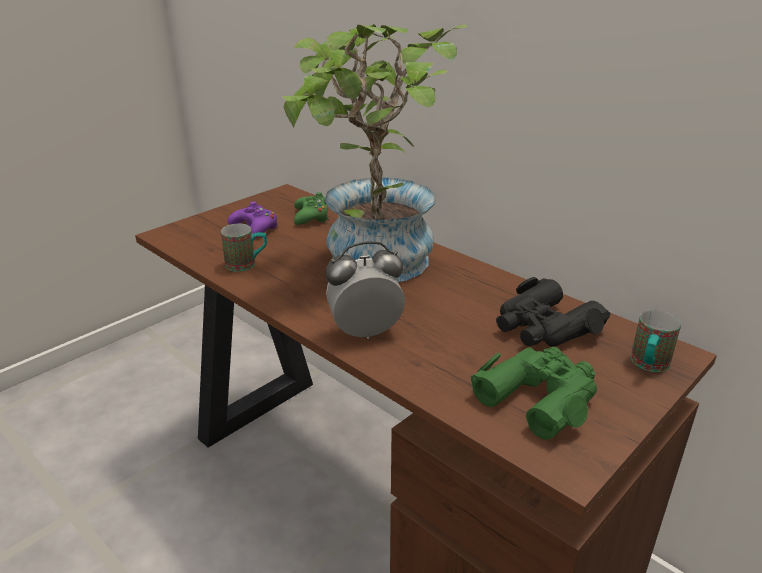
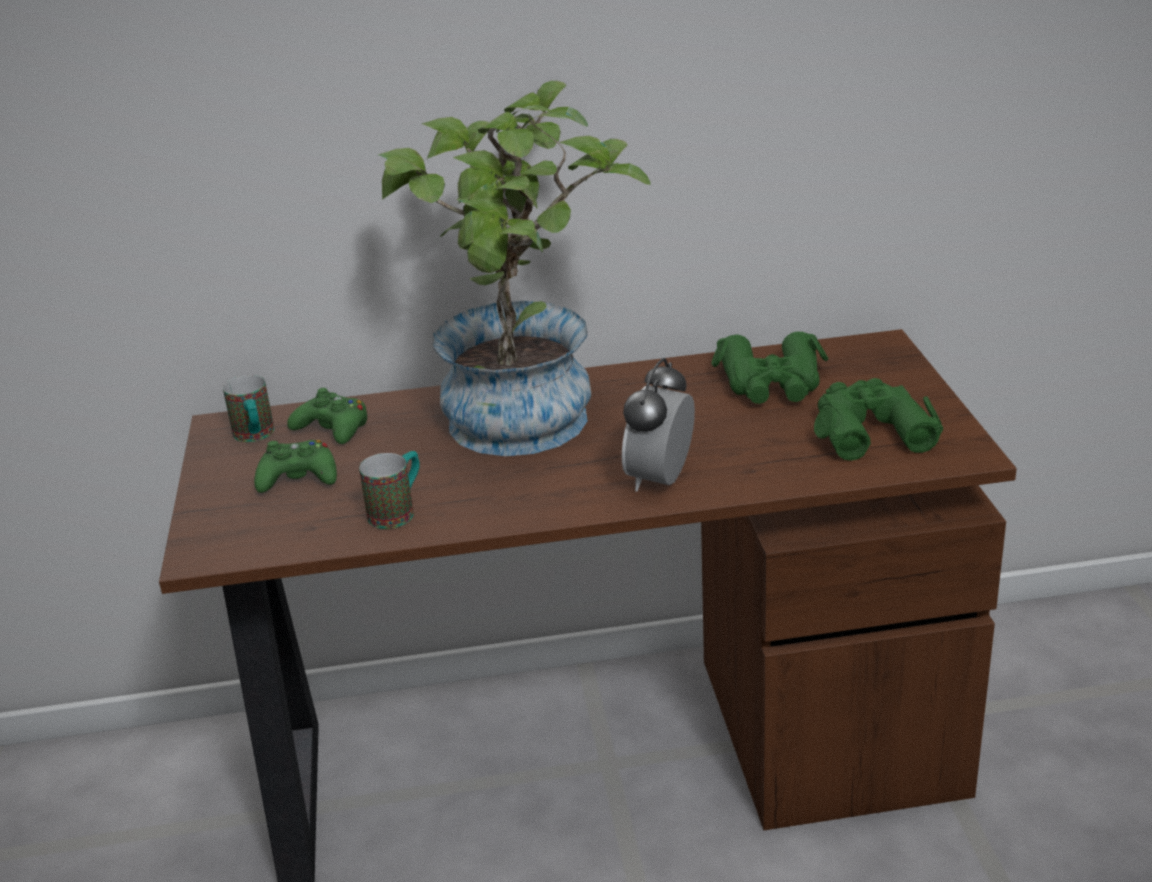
camera: 50 degrees left, 0 degrees up
purple game controller [228,201,278,237] -> green game controller [254,440,337,493]
black binoculars [496,277,610,347] -> green binoculars [712,332,829,404]
mug [630,310,681,372] -> mug moved to [223,375,274,442]

